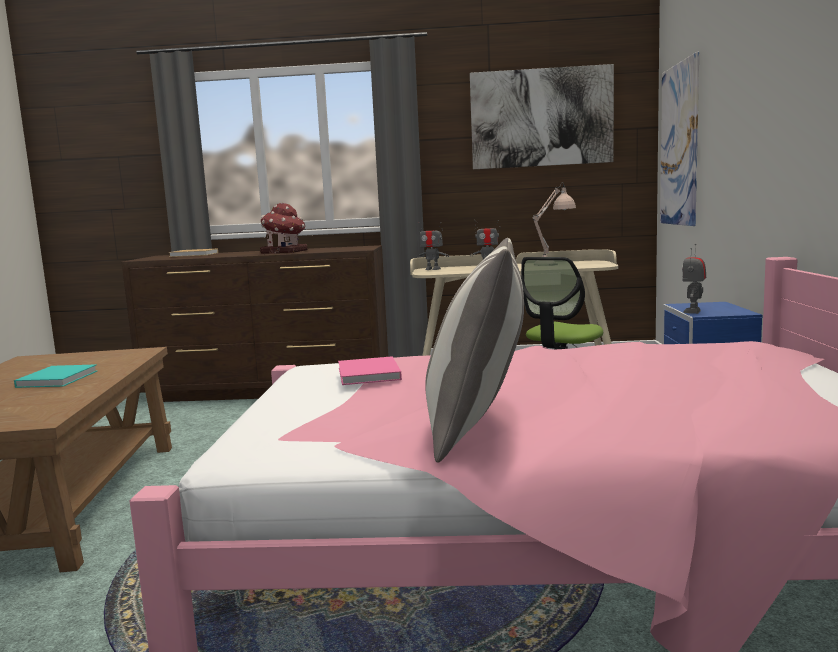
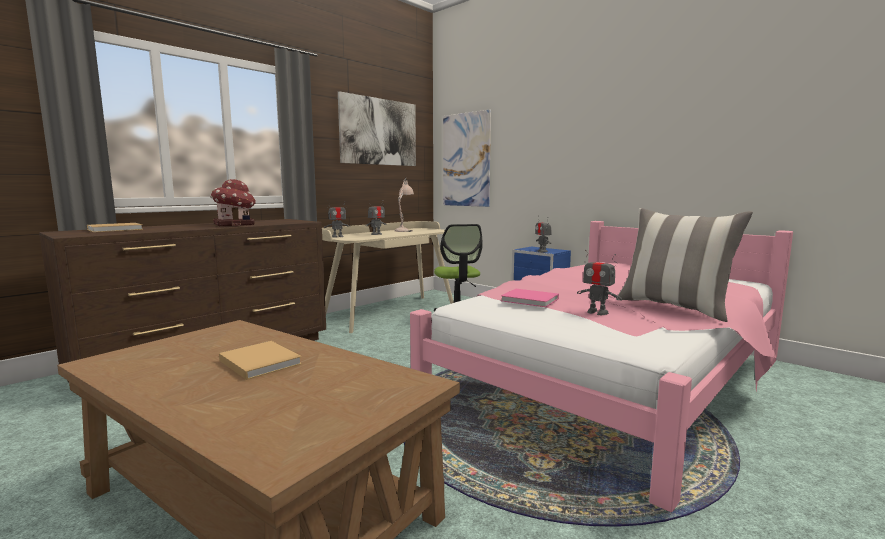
camera: 50 degrees left, 0 degrees up
turquoise book [14,364,97,388] -> beige book [219,341,302,380]
none -> toy robot [577,250,622,315]

